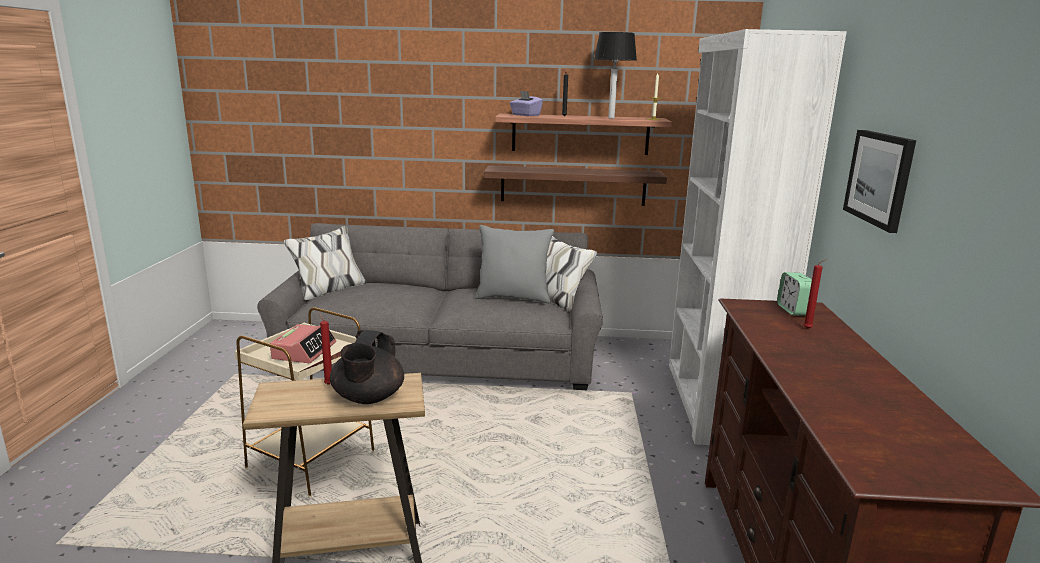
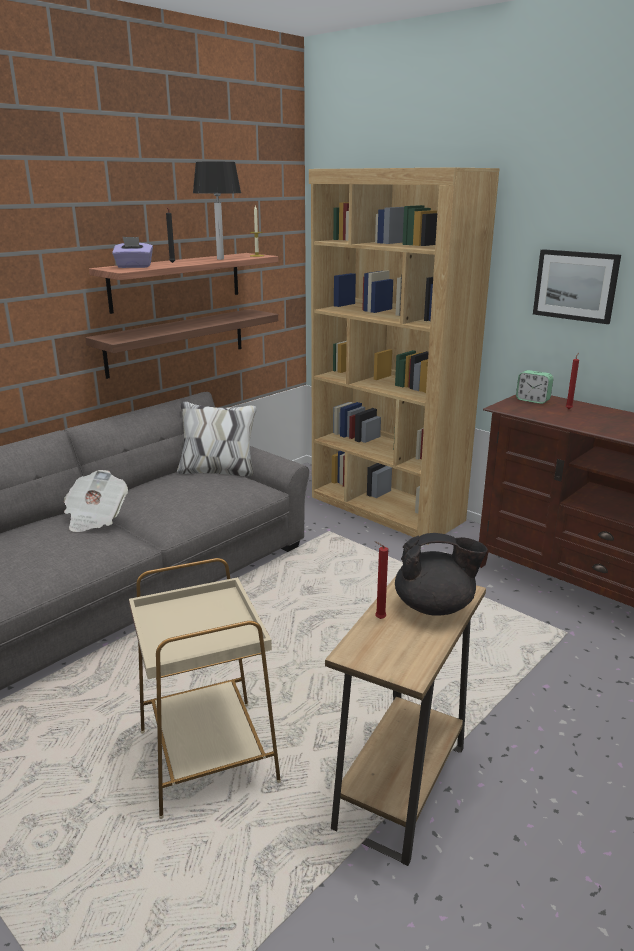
camera: 50 degrees left, 5 degrees up
alarm clock [270,324,336,363] -> none
black teapot [330,330,404,404] -> black teapot turned 45 degrees counterclockwise [395,533,488,616]
grey pillow [475,225,554,303] -> none
white bookcase [669,29,847,445] -> brown bookcase [309,167,500,545]
none -> newspaper [64,470,128,532]

